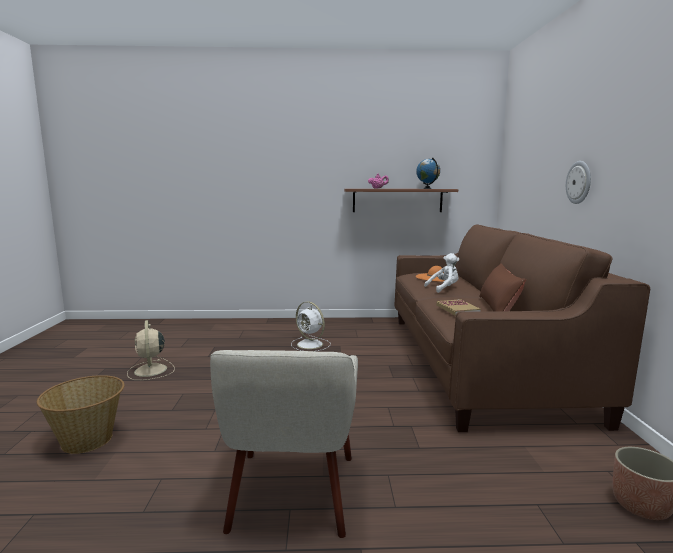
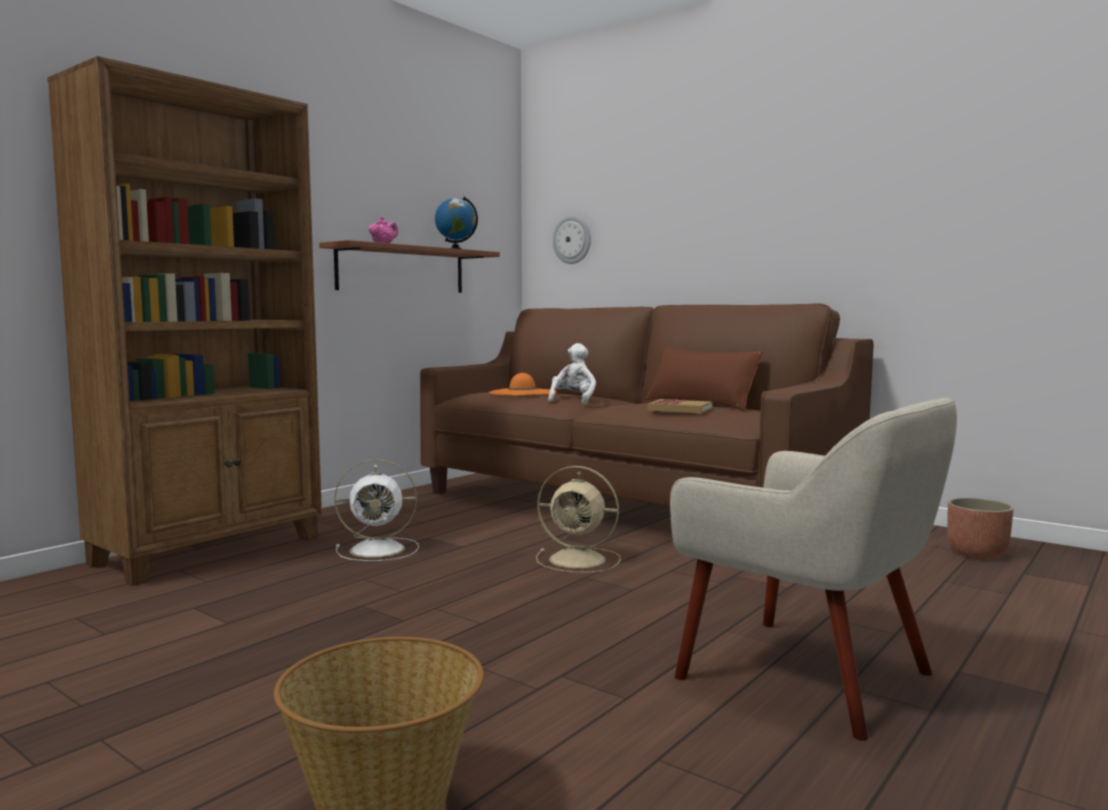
camera: 50 degrees left, 5 degrees down
beige fan [127,320,175,380] -> beige fan moved to [536,466,621,573]
wall clock [566,161,591,204] -> wall clock moved to [553,215,591,264]
none -> brown bookcase [47,56,322,585]

